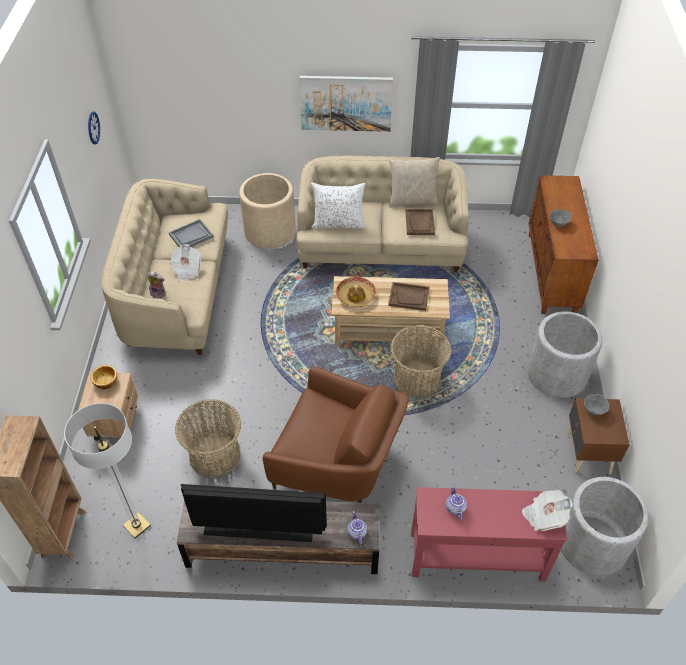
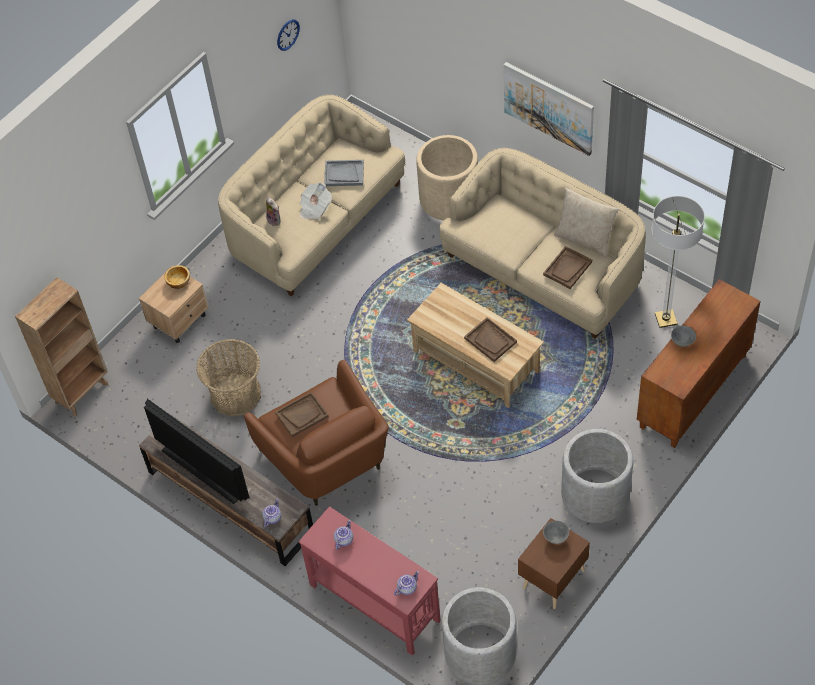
camera: 40 degrees right, 5 degrees up
floor lamp [64,403,151,538] -> floor lamp moved to [651,196,705,328]
white pillow [311,183,365,229] -> none
hat [336,277,376,307] -> none
basket [390,325,452,398] -> none
newspaper [522,490,573,531] -> teapot [394,571,419,596]
none -> brown tray [275,392,329,437]

